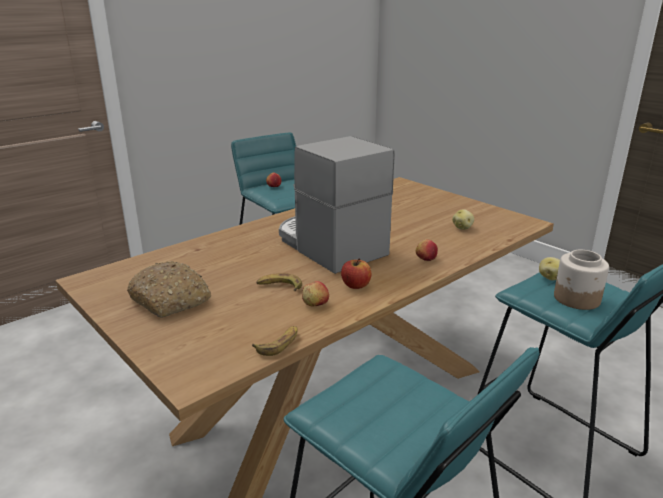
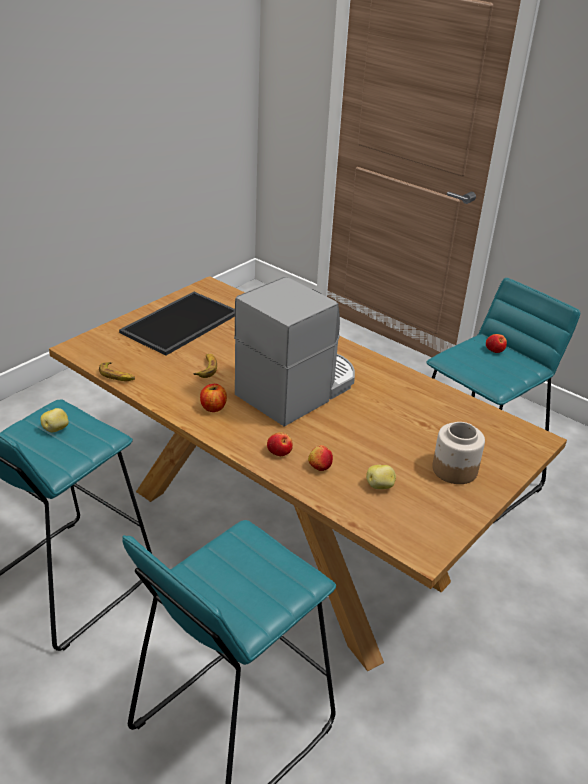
camera: 80 degrees right, 10 degrees up
bread [127,261,211,318] -> tray [119,292,235,356]
apple [302,281,329,306] -> apple moved to [308,445,333,471]
potato [539,257,560,281] -> potato moved to [41,408,69,432]
jar [554,250,609,310] -> jar moved to [432,422,485,484]

